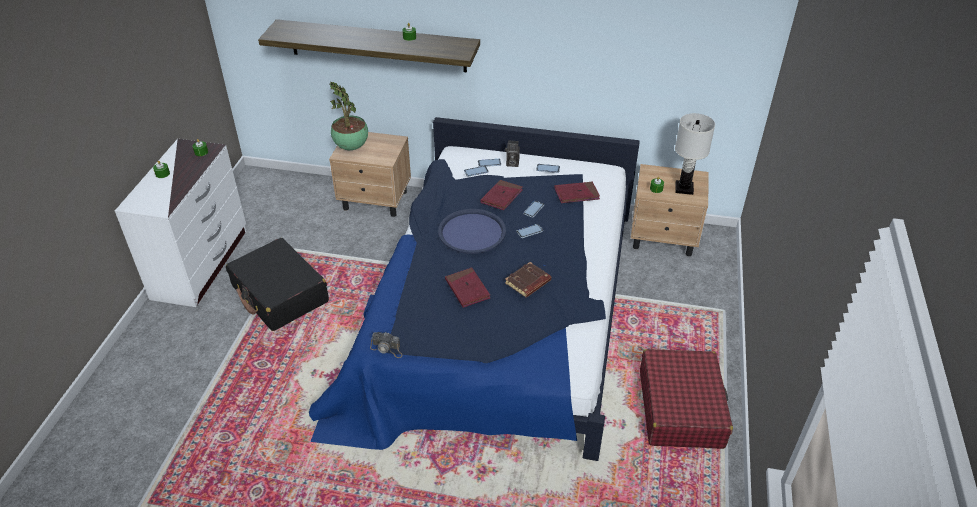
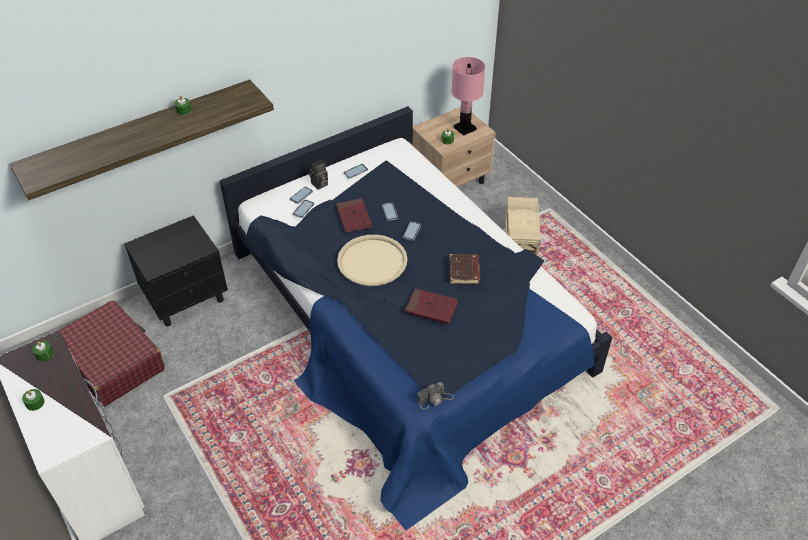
camera: 45 degrees left, 5 degrees up
black suitcase [226,238,329,331] -> none
potted plant [329,82,368,150] -> none
beige nightstand [329,132,411,217] -> black nightstand [124,215,228,326]
blue tray [438,209,506,254] -> beige tray [337,235,408,286]
red book [554,181,600,203] -> none
red suitcase [640,349,733,449] -> red suitcase moved to [60,300,165,407]
white table lamp [675,113,715,195] -> pink table lamp [451,57,485,136]
none -> beige storage box [505,197,541,256]

